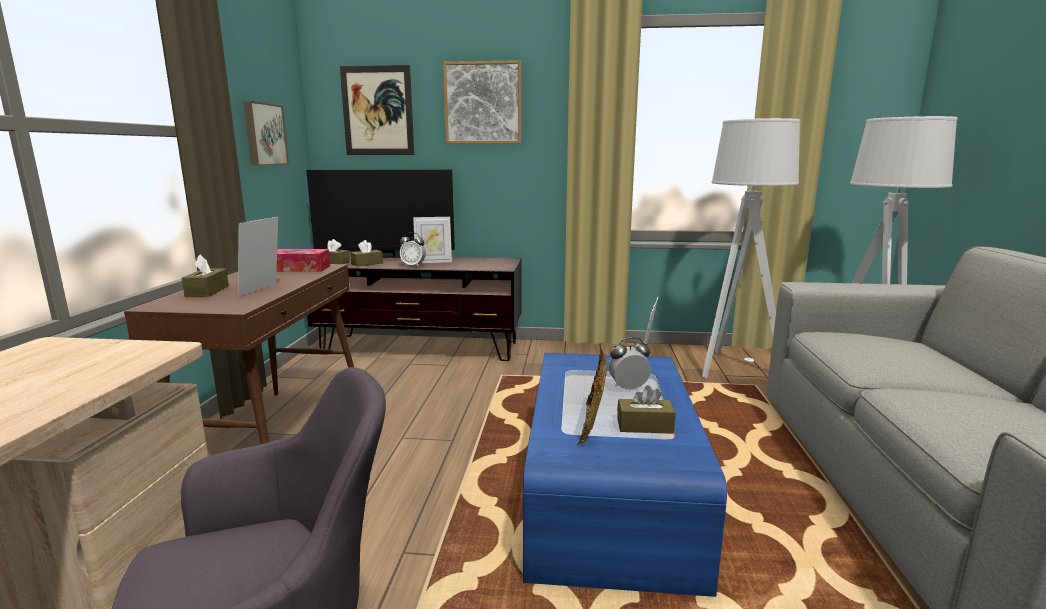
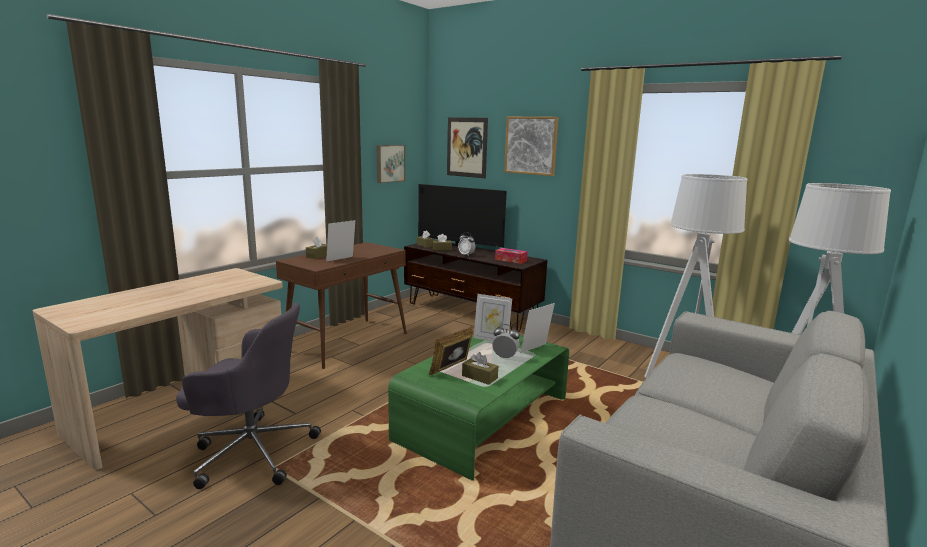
camera: 30 degrees right, 0 degrees up
tissue box [277,249,330,272] -> tissue box moved to [495,248,528,264]
picture frame [413,217,452,263] -> picture frame moved to [474,294,512,341]
blue coffee table [523,353,727,597] -> green coffee table [388,335,569,481]

